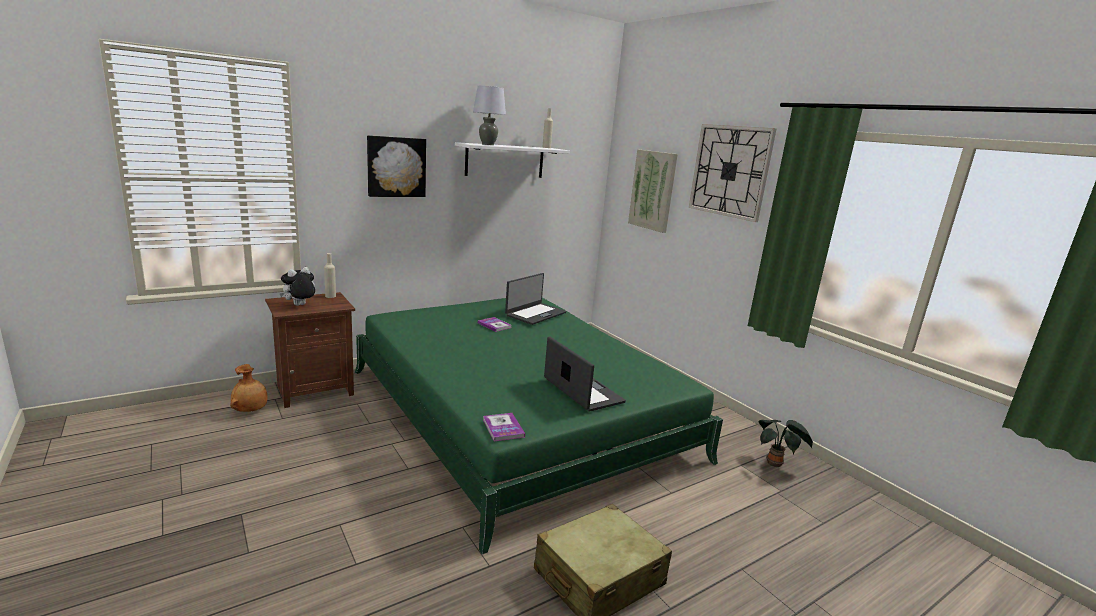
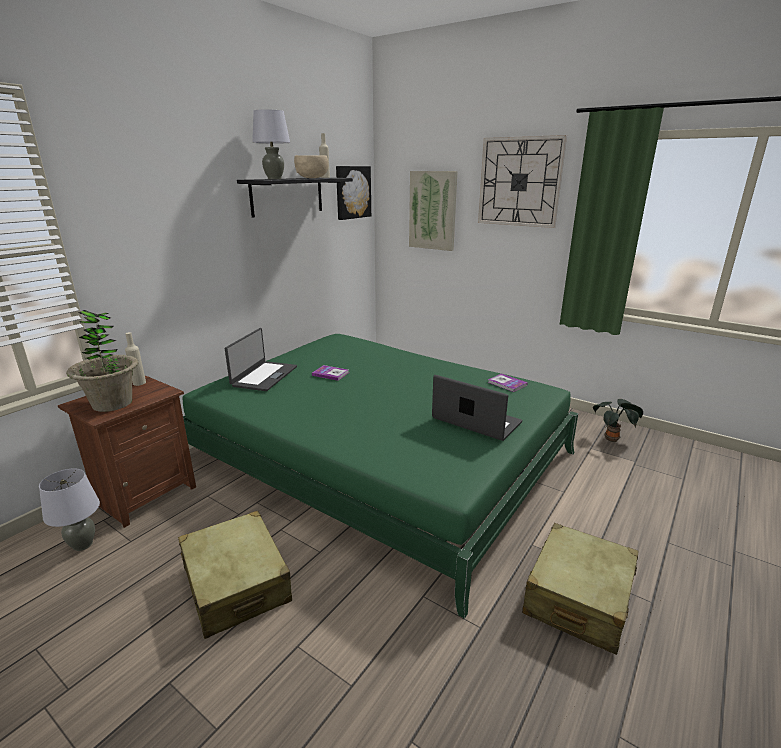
camera: 20 degrees left, 5 degrees up
brown vase [230,364,268,412] -> grey table lamp [39,468,100,551]
plush toy [280,267,315,306] -> potted plant [66,310,139,412]
picture [367,135,426,197] -> picture moved to [336,166,371,220]
white shelf [455,142,570,178] -> black shelf [237,178,353,218]
book [483,413,525,441] -> book moved to [488,373,528,392]
laptop [505,273,566,325] -> laptop moved to [225,328,297,391]
none -> beige suitcase [178,511,292,639]
none -> beige bowl [294,155,328,178]

